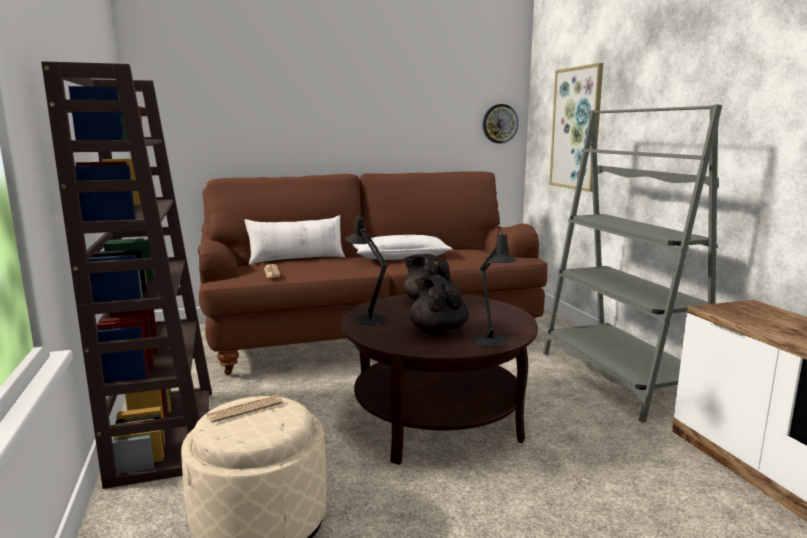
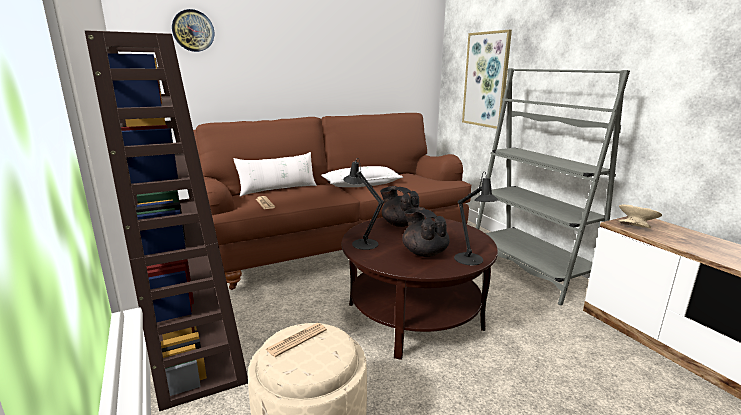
camera: 10 degrees left, 5 degrees up
wall clock [483,104,519,143] -> wall clock moved to [172,9,214,52]
none -> beige bowl [618,204,662,228]

